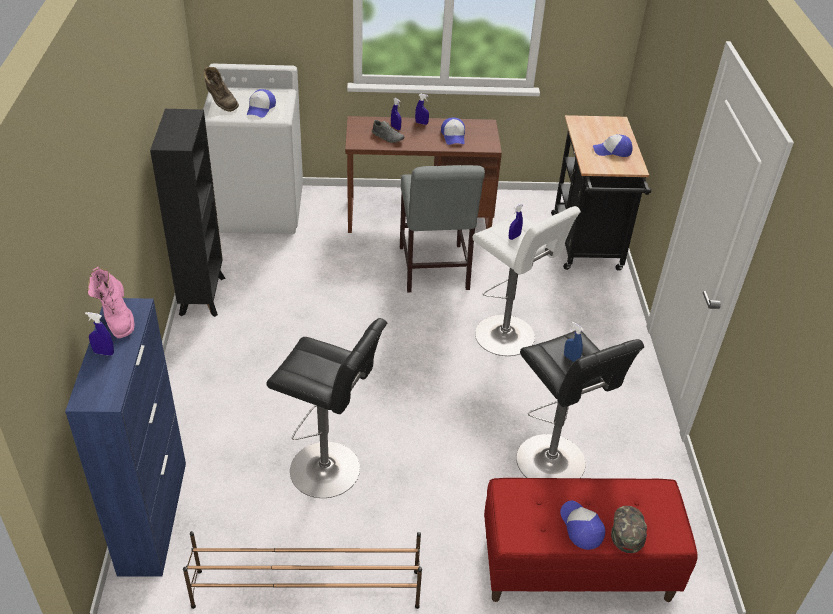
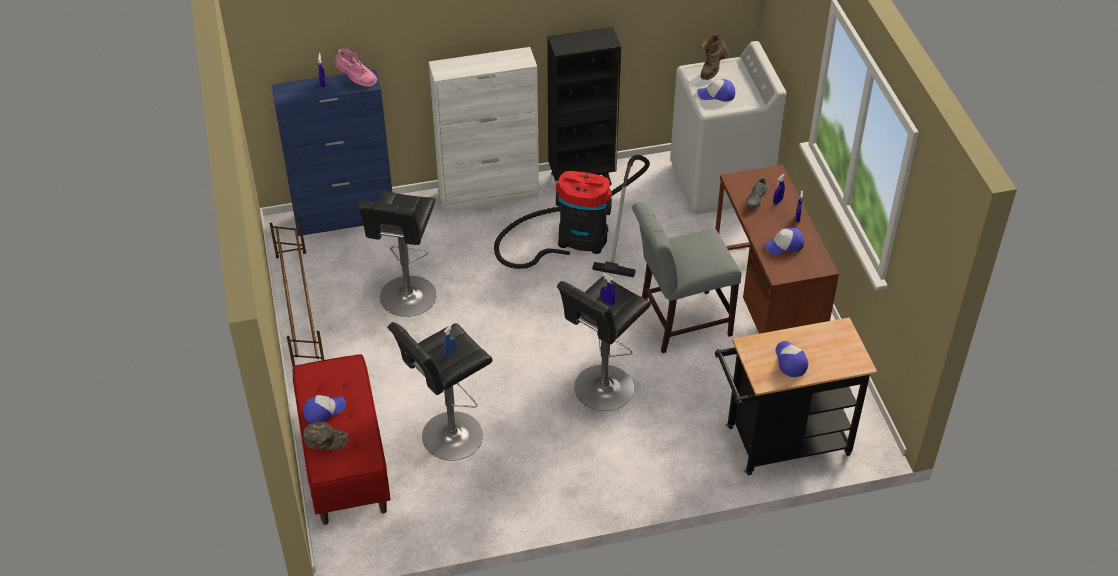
camera: 80 degrees right, 5 degrees up
pink boot [87,267,135,338] -> pink boot turned 120 degrees counterclockwise [335,48,377,87]
white stool [472,206,581,356] -> black stool [557,276,651,411]
none -> white cabinet [429,47,539,213]
none -> vacuum cleaner [494,155,650,277]

